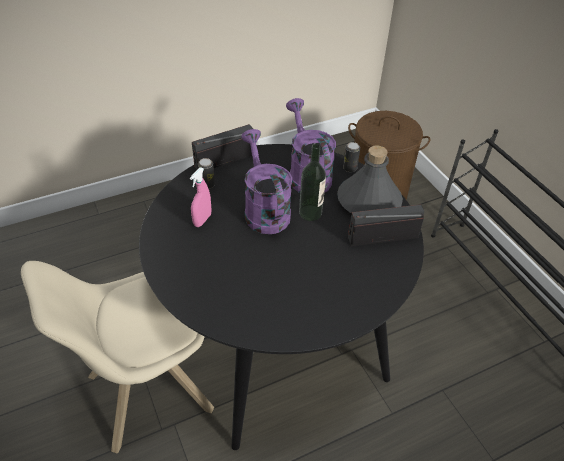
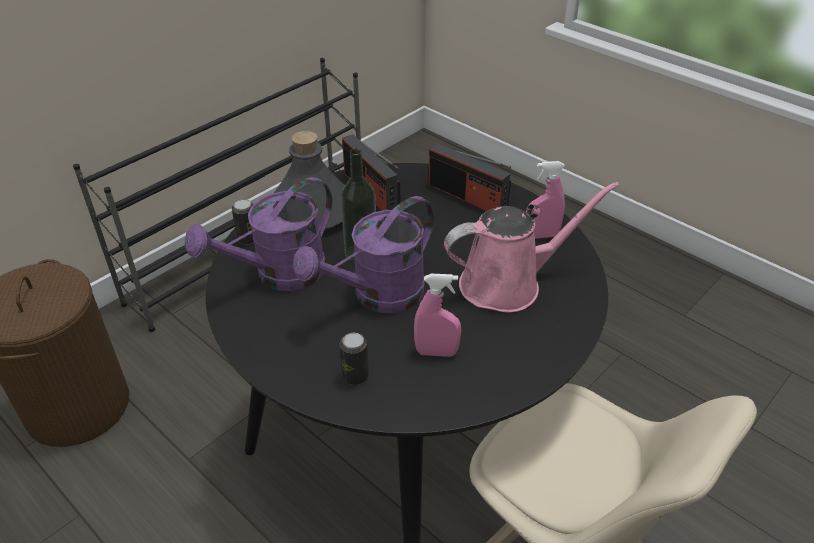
camera: 110 degrees left, 5 degrees down
radio [192,124,253,170] -> radio moved to [429,143,511,211]
none -> pink watering can [444,182,619,312]
none -> pink spray bottle [526,161,565,239]

